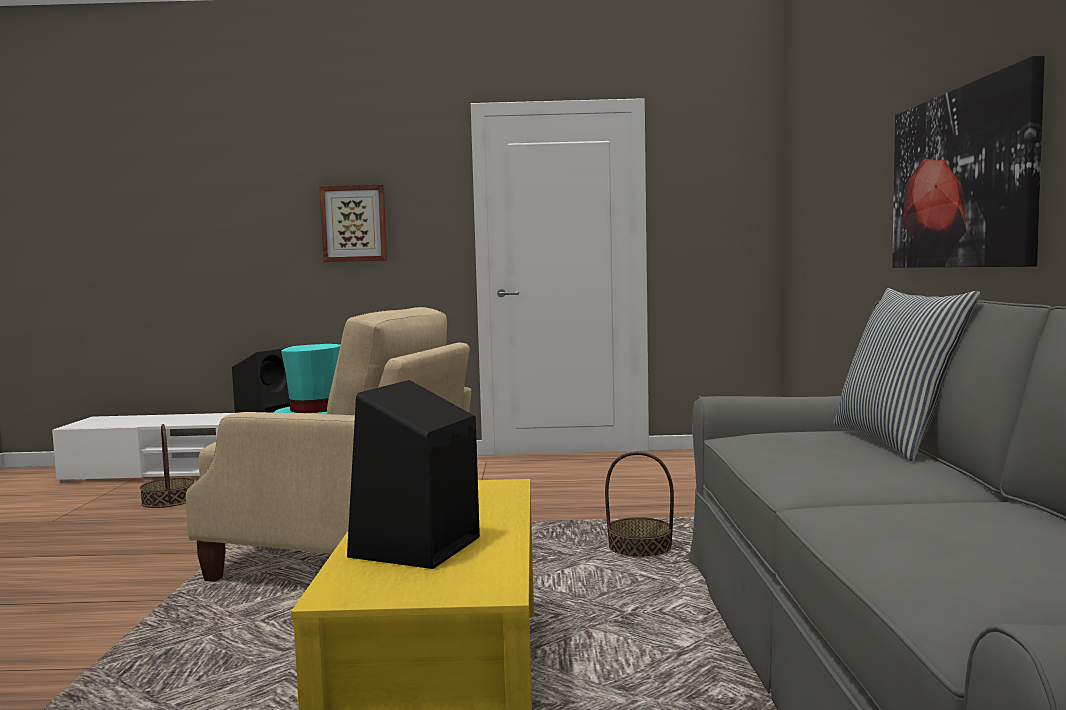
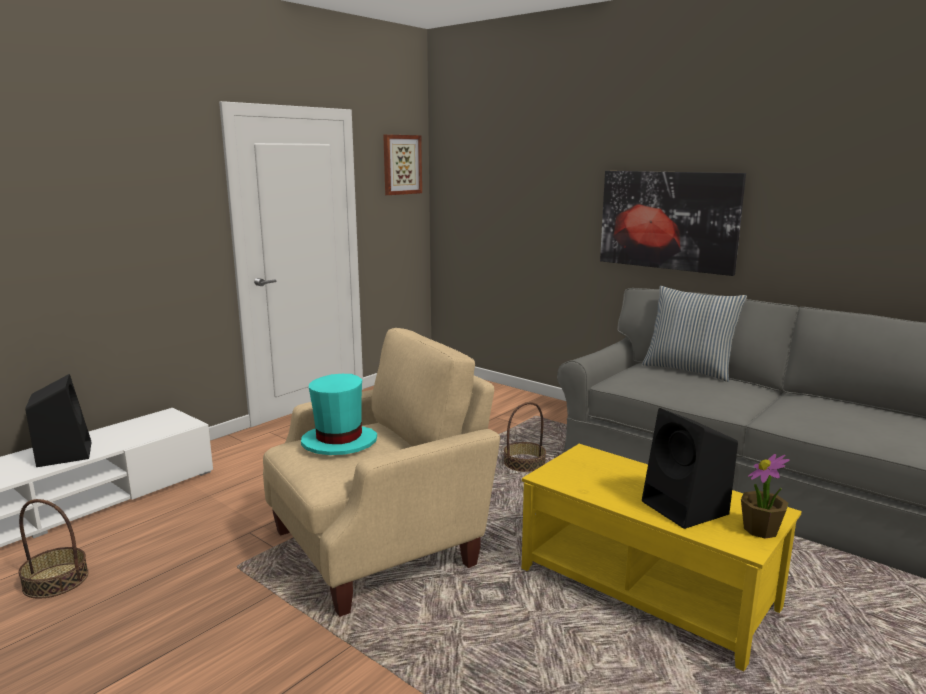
camera: 50 degrees left, 10 degrees up
picture [319,185,387,262] -> picture moved to [383,134,422,195]
none -> potted plant [741,454,790,539]

